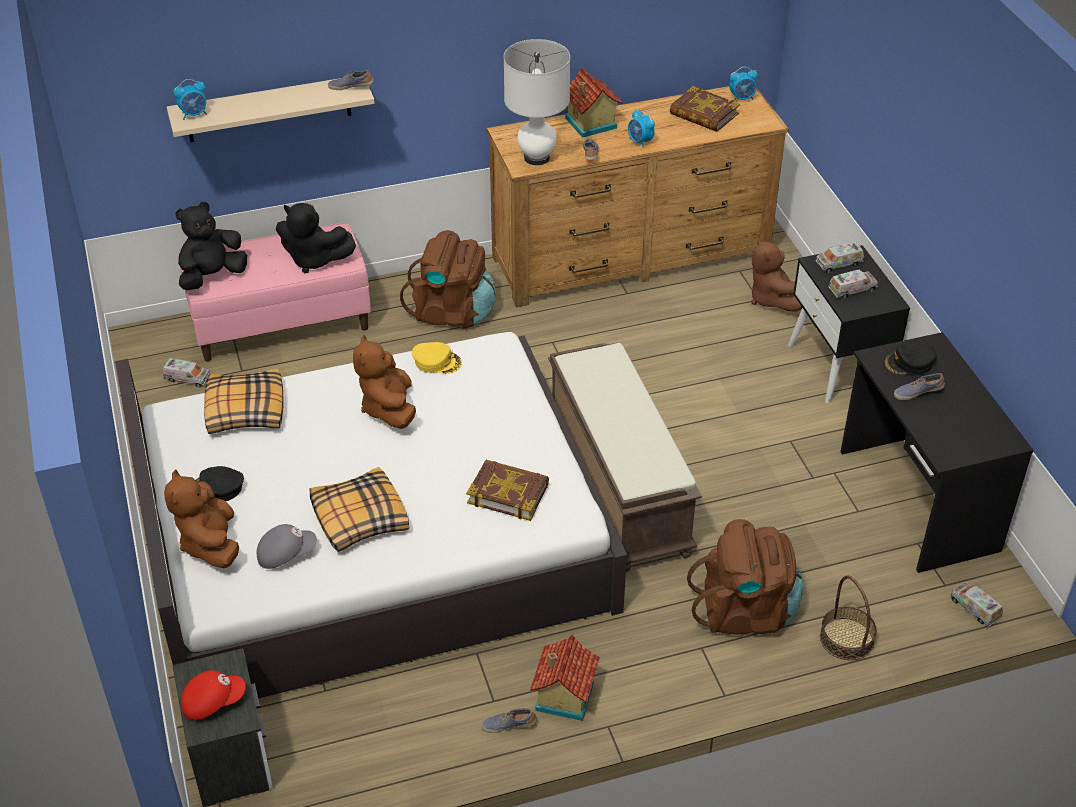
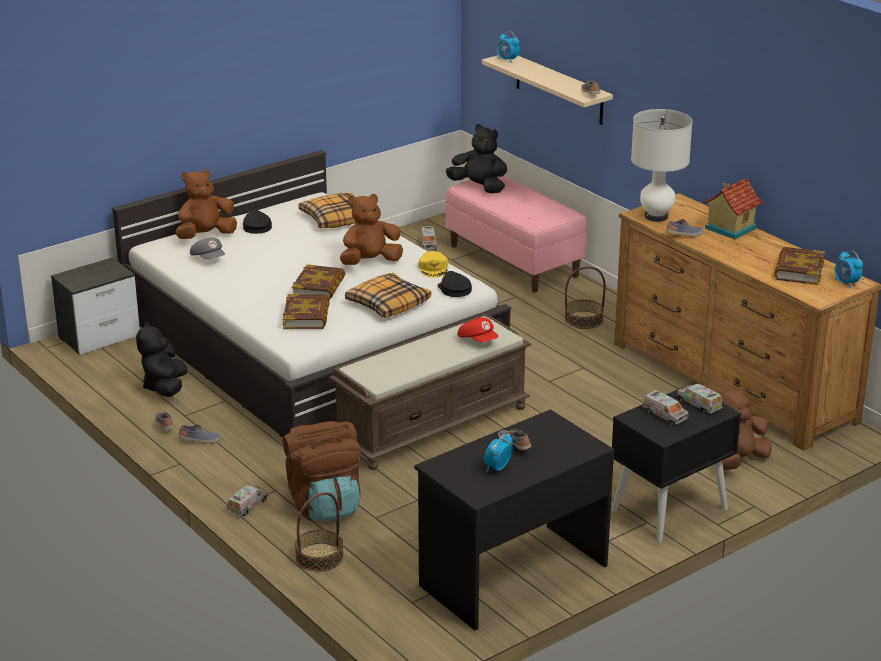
camera: 70 degrees right, 15 degrees down
red cap [181,670,246,720] -> red cap moved to [458,317,499,342]
black plush toy [276,203,356,273] -> black plush toy moved to [136,322,187,397]
pillow [309,467,409,552] -> pillow moved to [345,273,431,318]
brown backpack [400,230,496,329] -> basket [565,266,606,329]
toy house [530,635,600,721] -> shoe [179,425,222,444]
alarm clock [628,109,655,148] -> alarm clock moved to [484,434,513,472]
black cap [883,343,937,375] -> black cap moved to [437,271,472,297]
toy truck [950,582,1003,627] -> toy truck moved to [227,485,268,517]
none -> book [292,264,346,299]

